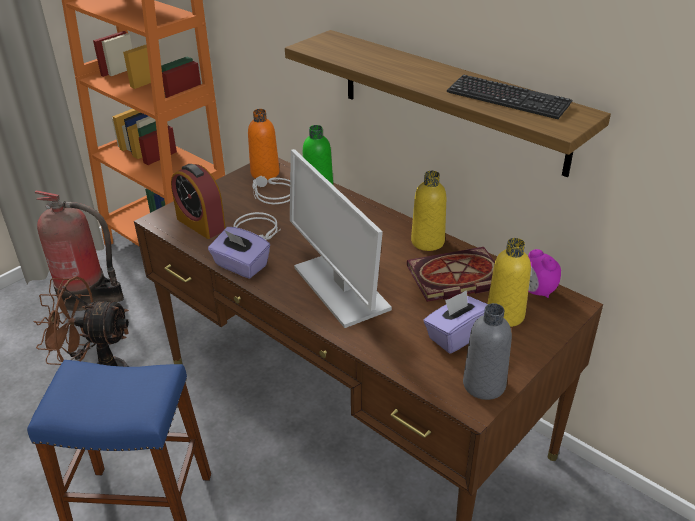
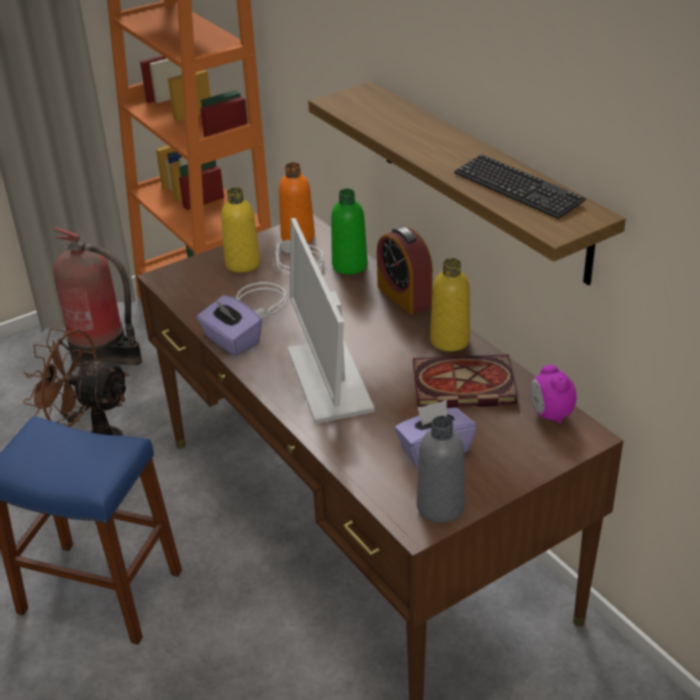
camera: 15 degrees right, 0 degrees up
alarm clock [171,164,226,239] -> alarm clock moved to [377,226,433,315]
yellow bottle [487,238,531,327] -> yellow bottle moved to [221,187,260,272]

